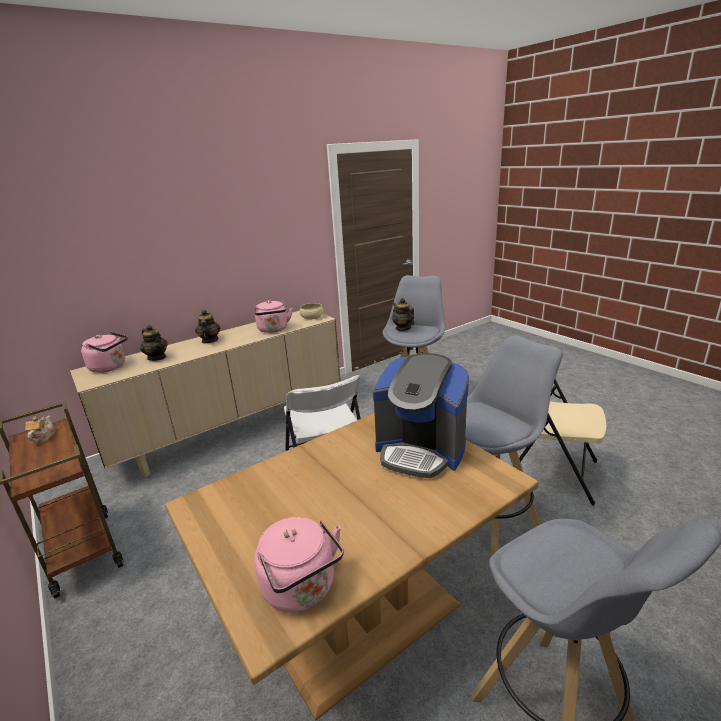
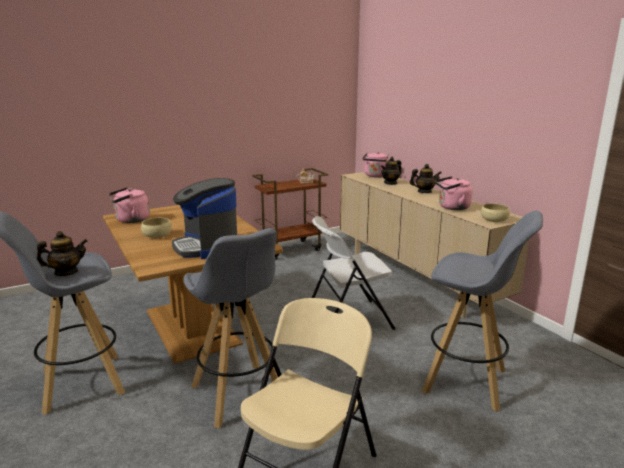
camera: 95 degrees right, 5 degrees down
coffee machine [373,353,469,478] -> coffee machine turned 60 degrees counterclockwise [172,178,237,259]
teapot [392,298,414,331] -> teapot moved to [36,231,88,276]
none -> beige bowl [141,218,172,238]

